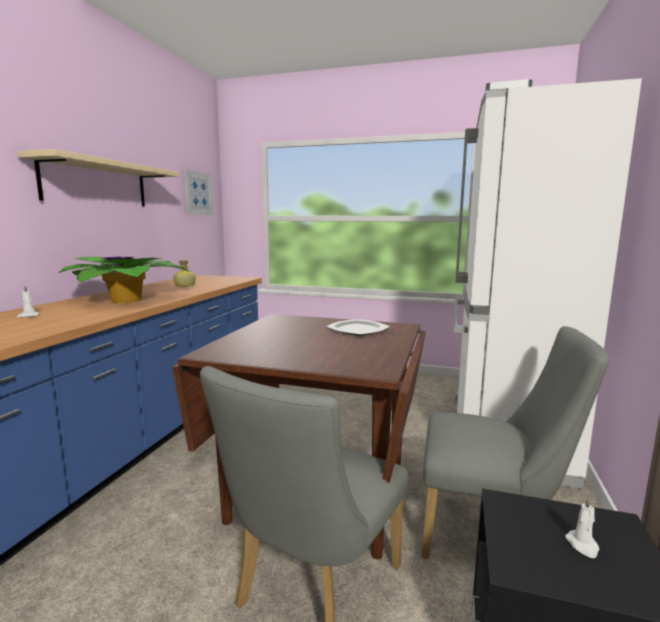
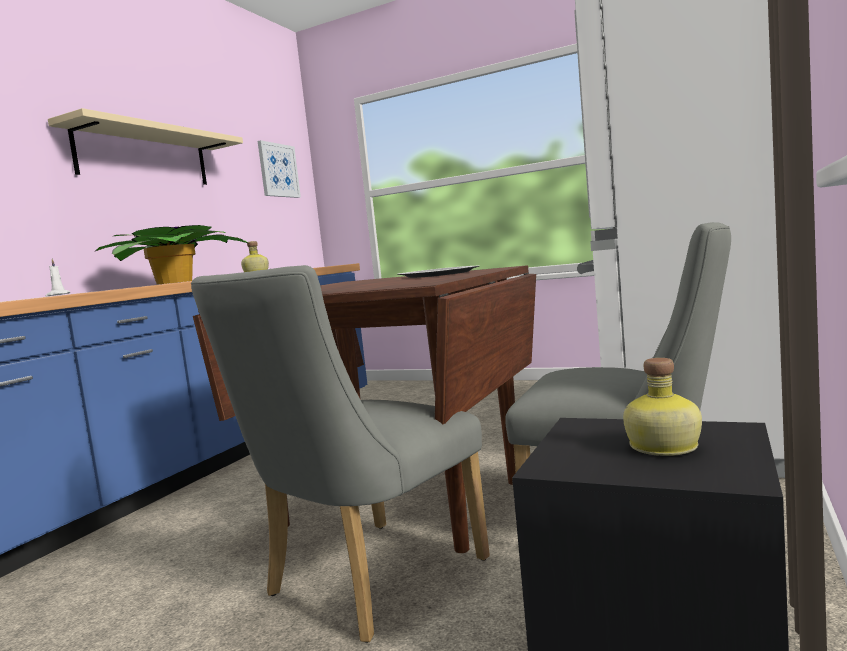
camera: 10 degrees right, 5 degrees down
white candle [565,497,599,558] -> bottle [623,358,702,456]

